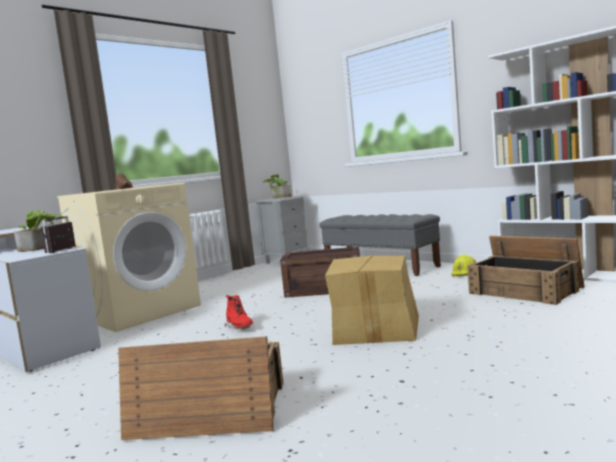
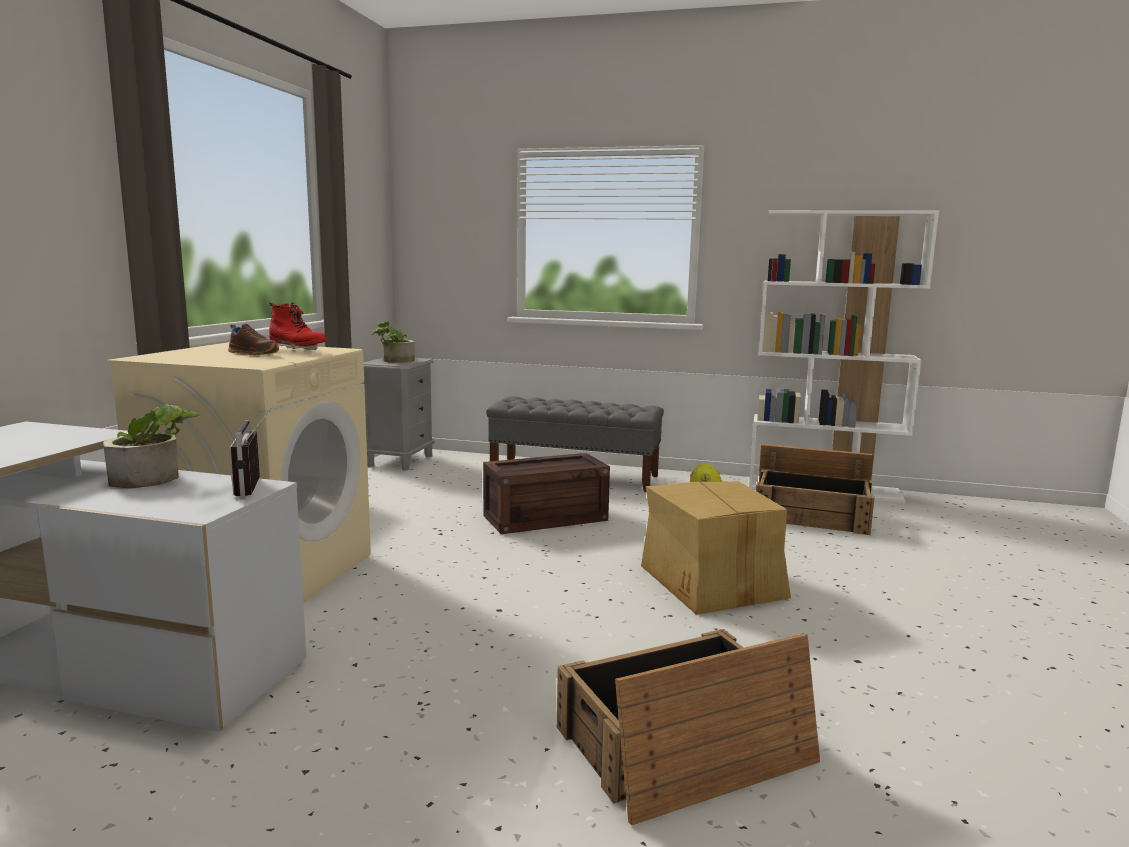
camera: 30 degrees left, 5 degrees up
red boot [225,295,253,329] -> red boot moved to [269,302,327,350]

